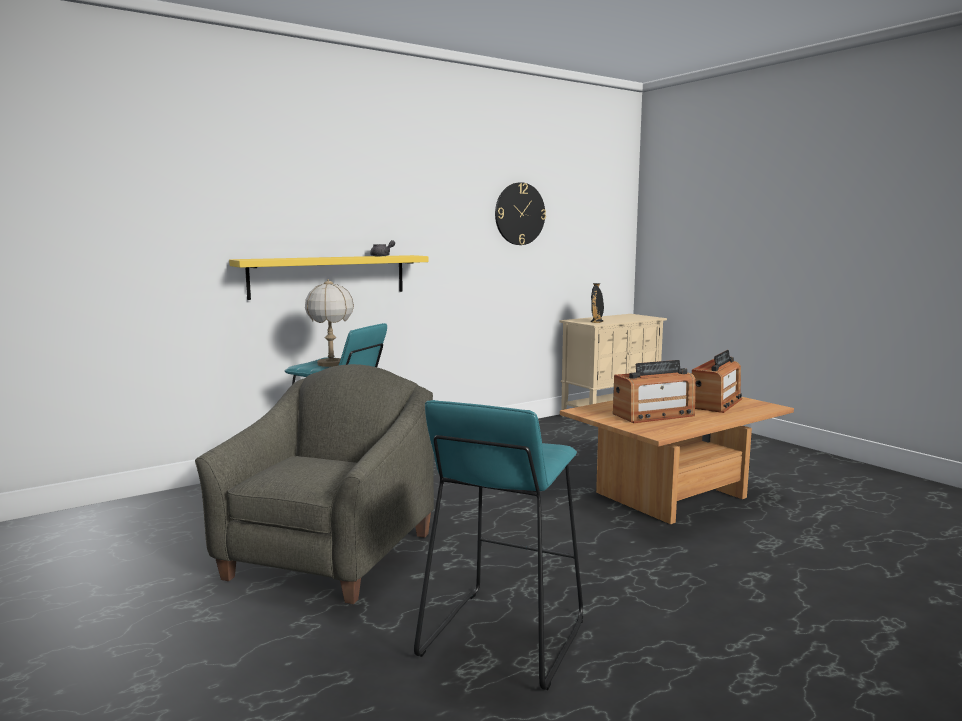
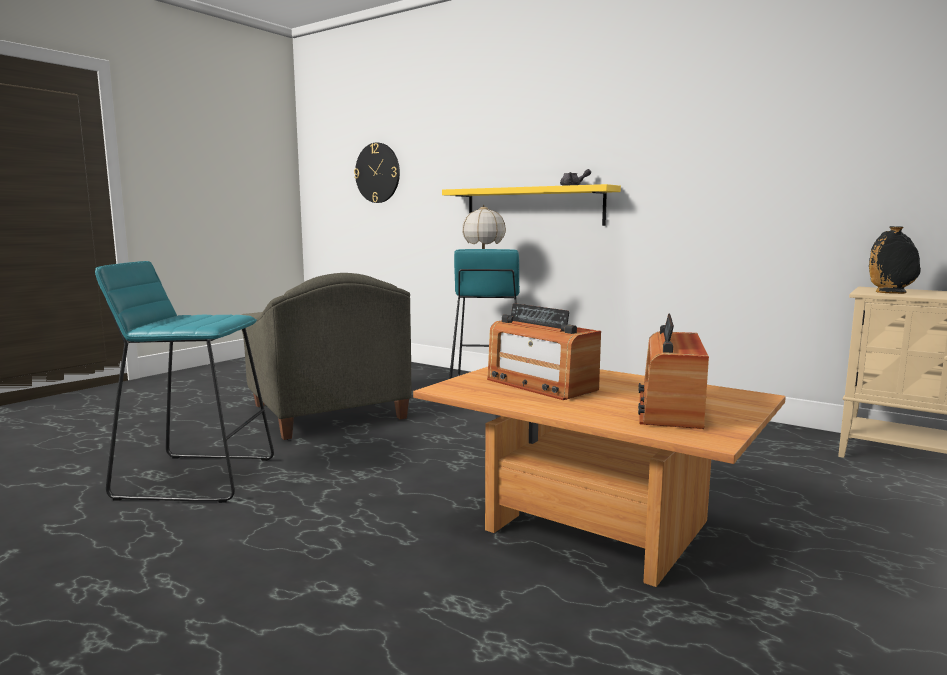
camera: 70 degrees right, 0 degrees up
grey armchair [195,364,434,604] -> grey armchair turned 60 degrees clockwise [242,273,412,440]
wall clock [495,182,546,245] -> wall clock moved to [354,143,400,203]
radio [692,350,742,413] -> radio turned 90 degrees clockwise [638,313,709,429]

